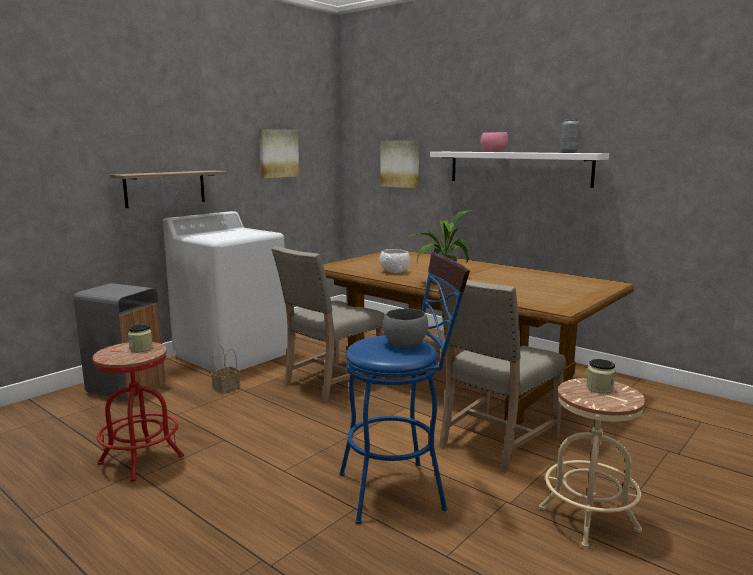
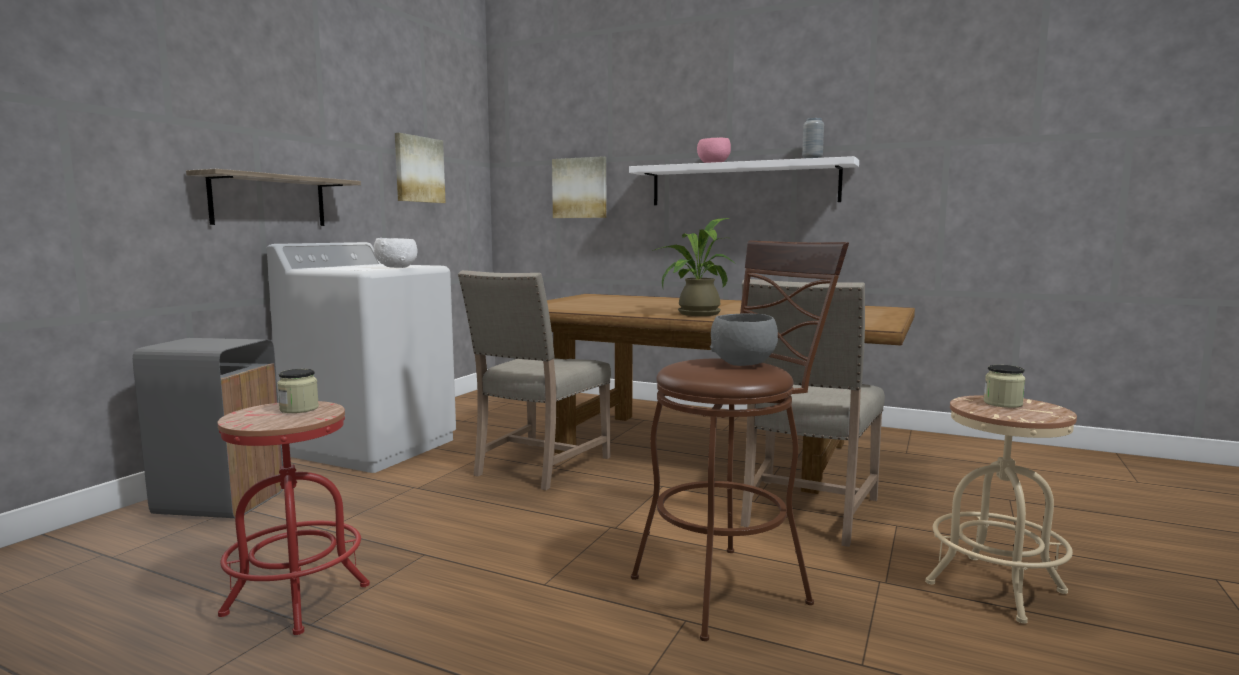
camera: 15 degrees left, 5 degrees down
basket [211,344,240,393] -> none
blue stool [340,252,470,524] -> brown stool [631,240,849,641]
white bowl [380,249,410,273] -> white bowl moved to [374,238,417,268]

